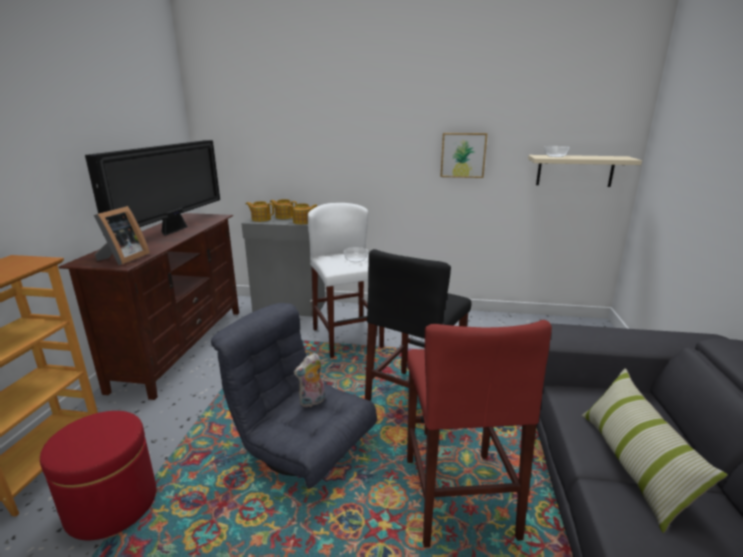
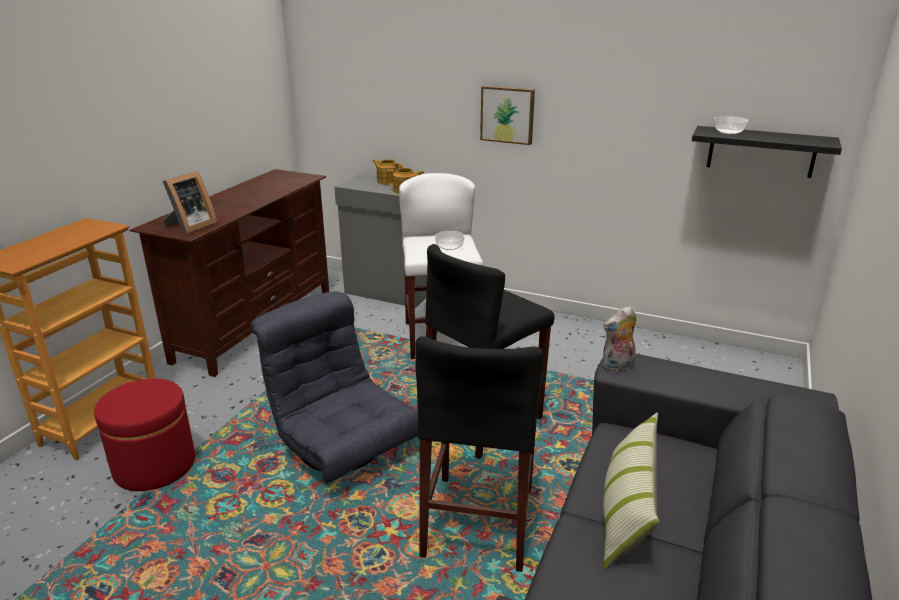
camera: 15 degrees right, 5 degrees up
television [85,140,220,236] -> none
teapot [246,201,274,222] -> none
plush toy [294,353,325,407] -> plush toy moved to [602,306,636,372]
red stool [407,320,552,547] -> black stool [415,336,543,572]
picture [440,133,488,178] -> picture moved to [480,86,535,145]
beige shelf [528,155,642,187] -> black shelf [692,126,842,178]

